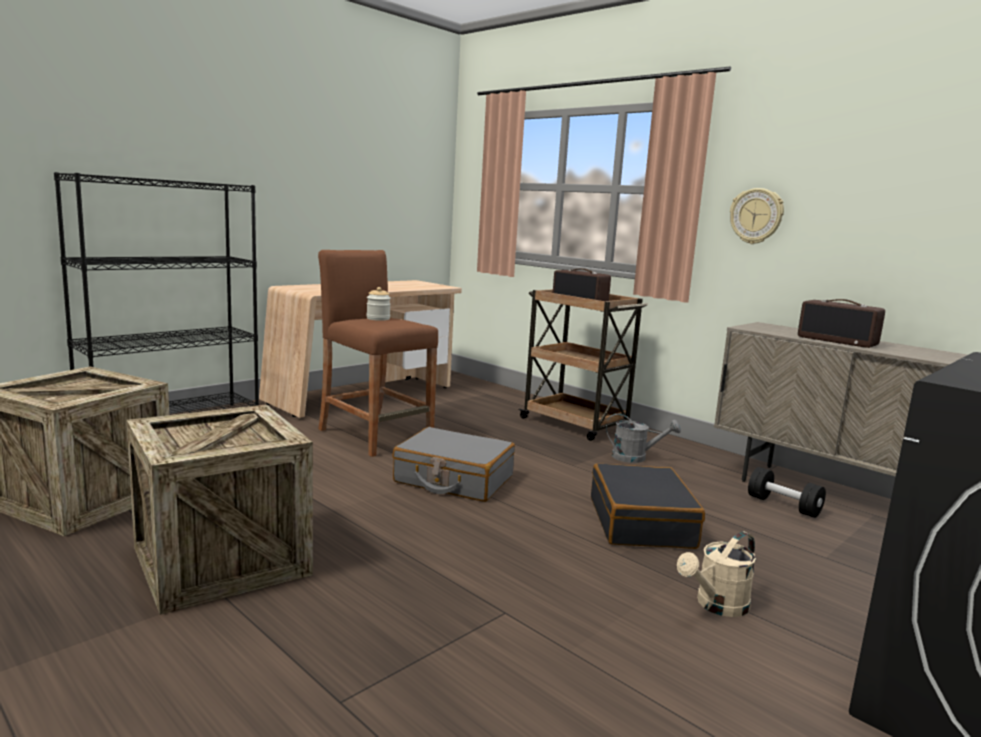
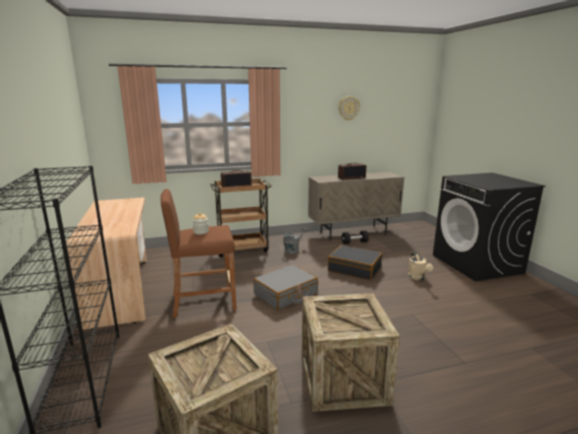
camera: 60 degrees left, 5 degrees up
wall clock [730,188,784,244] -> wall clock moved to [339,96,360,120]

